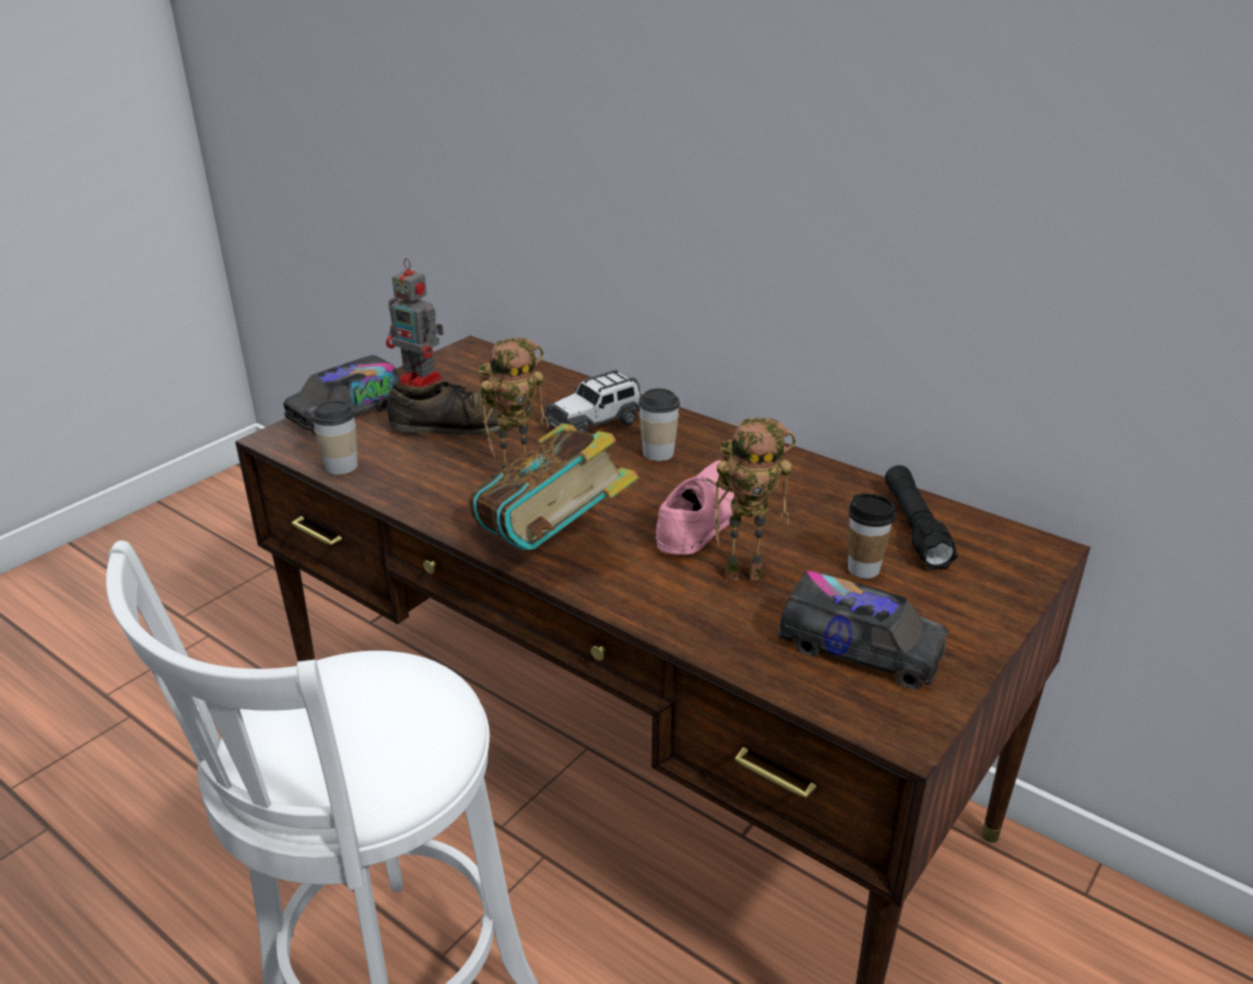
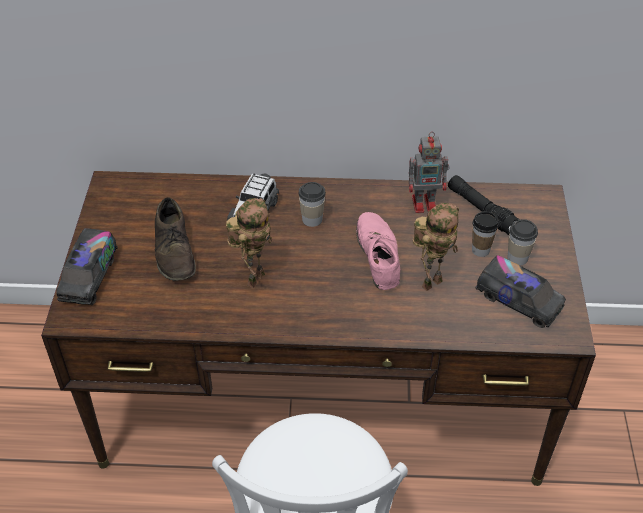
camera: 35 degrees left, 15 degrees up
cup [311,400,358,474] -> cup moved to [507,219,538,266]
toy robot [386,258,444,387] -> toy robot moved to [409,132,449,213]
brown shoe [387,381,532,435] -> brown shoe turned 120 degrees clockwise [155,197,196,281]
book [469,423,639,550] -> none
toy truck [777,571,948,690] -> toy truck turned 45 degrees clockwise [475,255,566,328]

